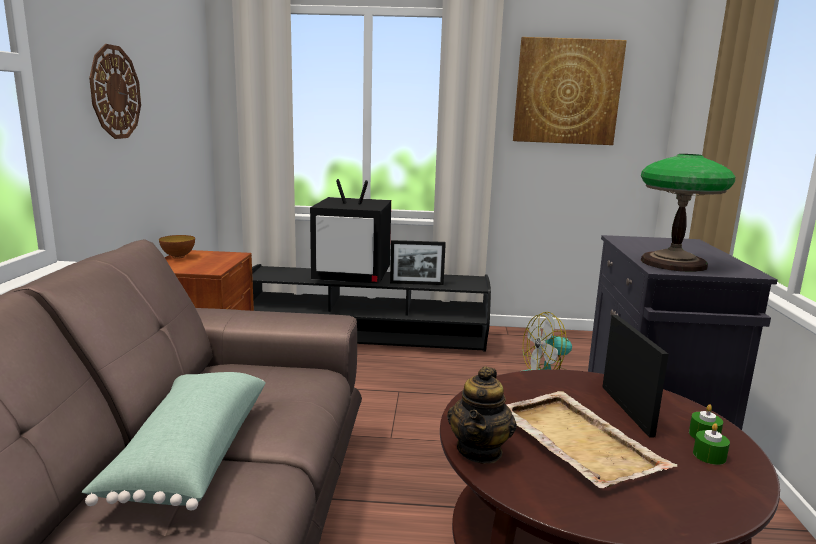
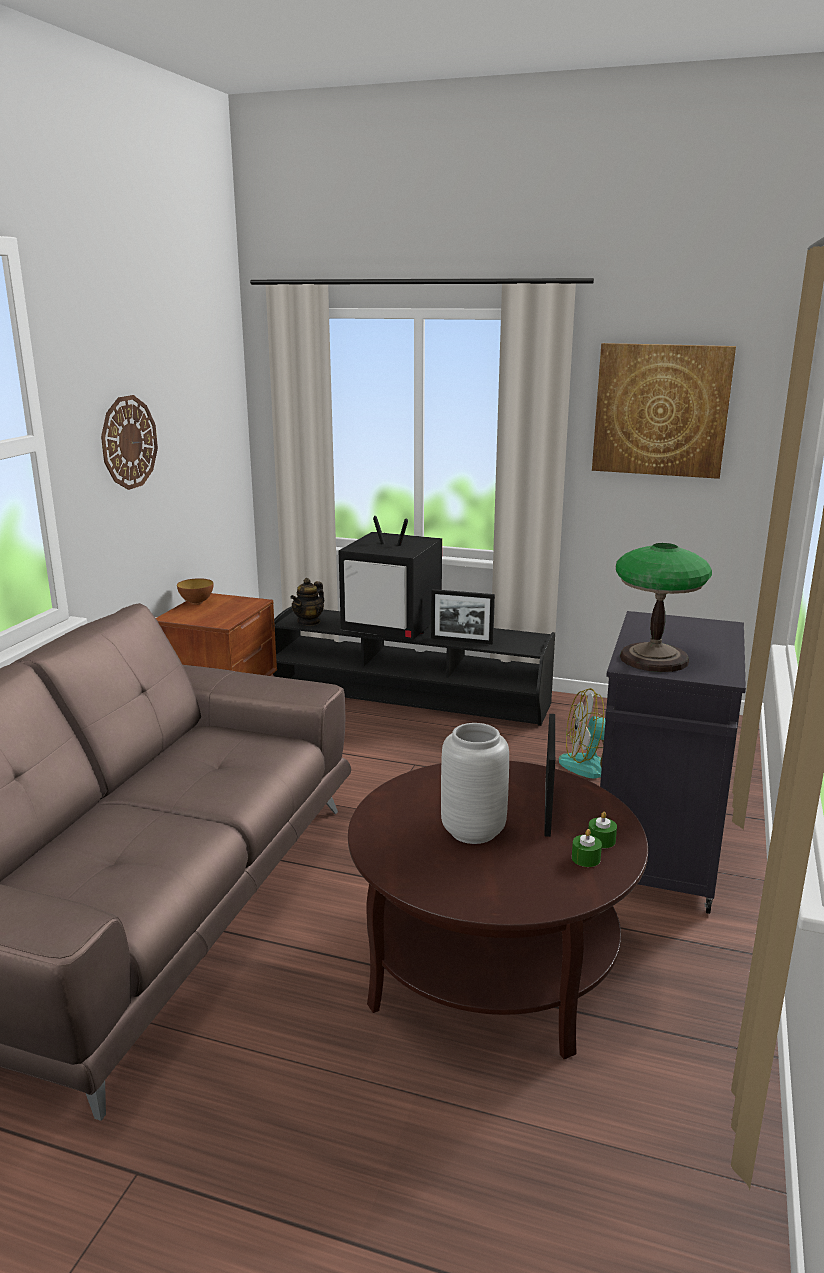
camera: 15 degrees right, 5 degrees up
green pillow [82,372,266,511] -> none
teapot [447,366,517,464] -> teapot moved to [290,578,324,626]
beige tray [506,391,678,488] -> grey vase [441,723,509,844]

